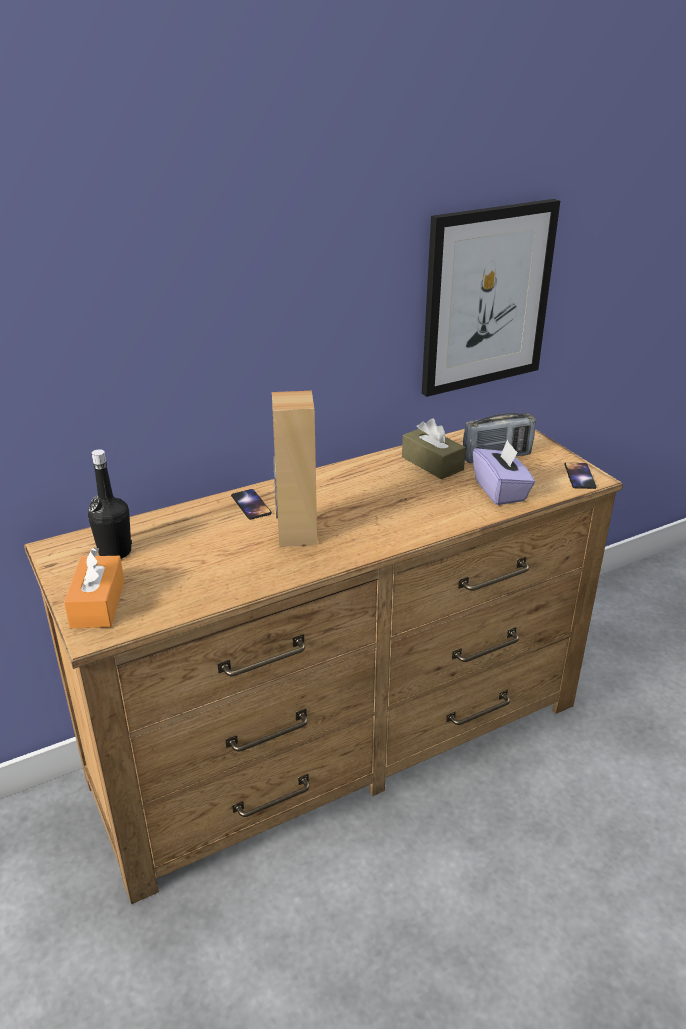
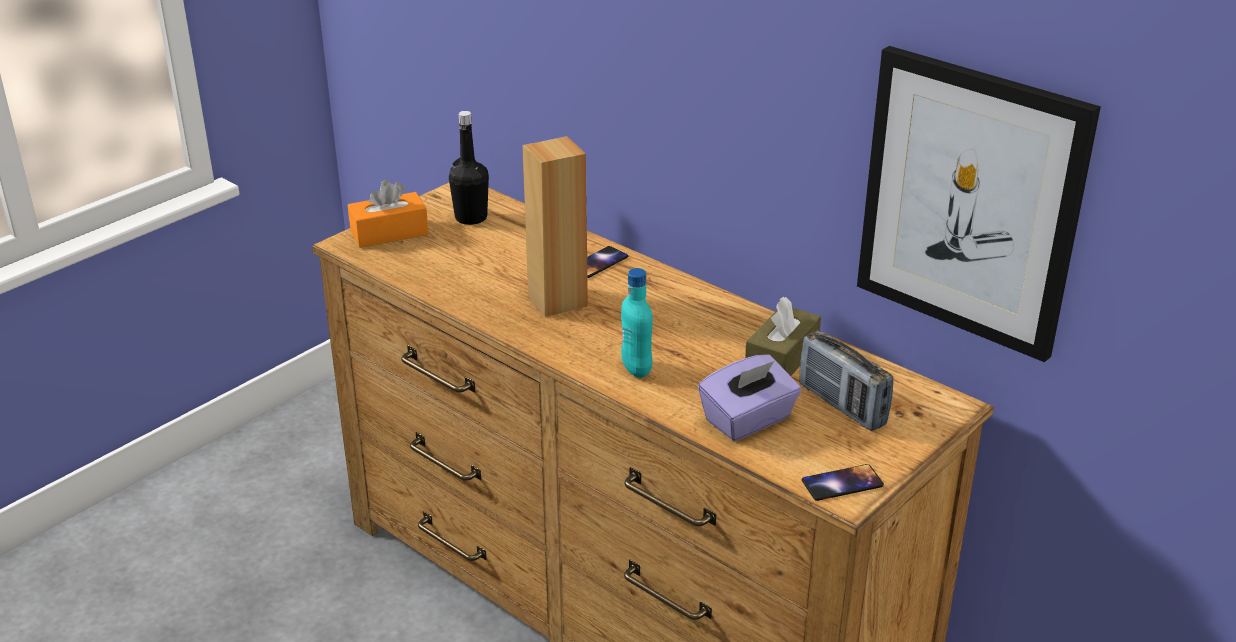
camera: 70 degrees right, 0 degrees up
none -> turquoise bottle [621,268,653,378]

